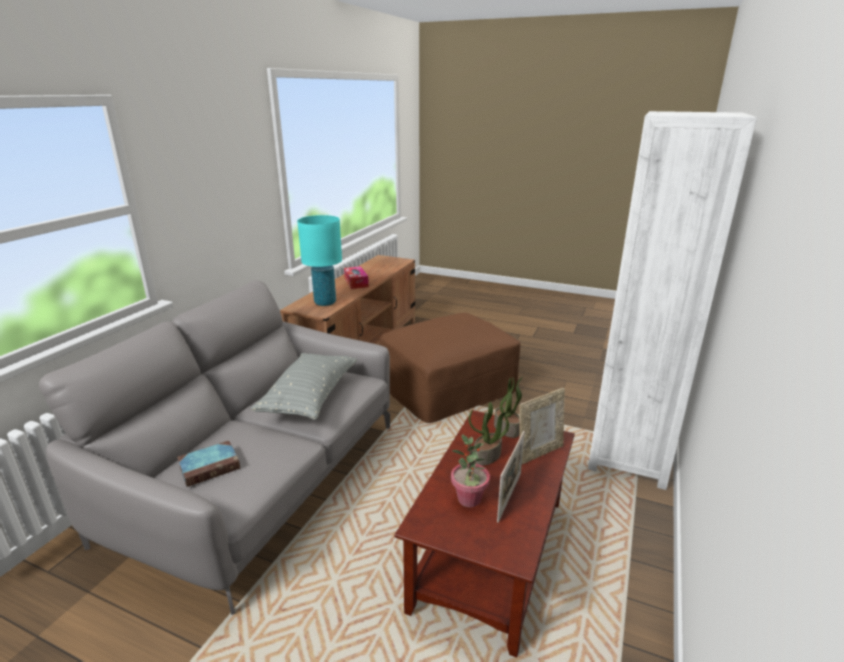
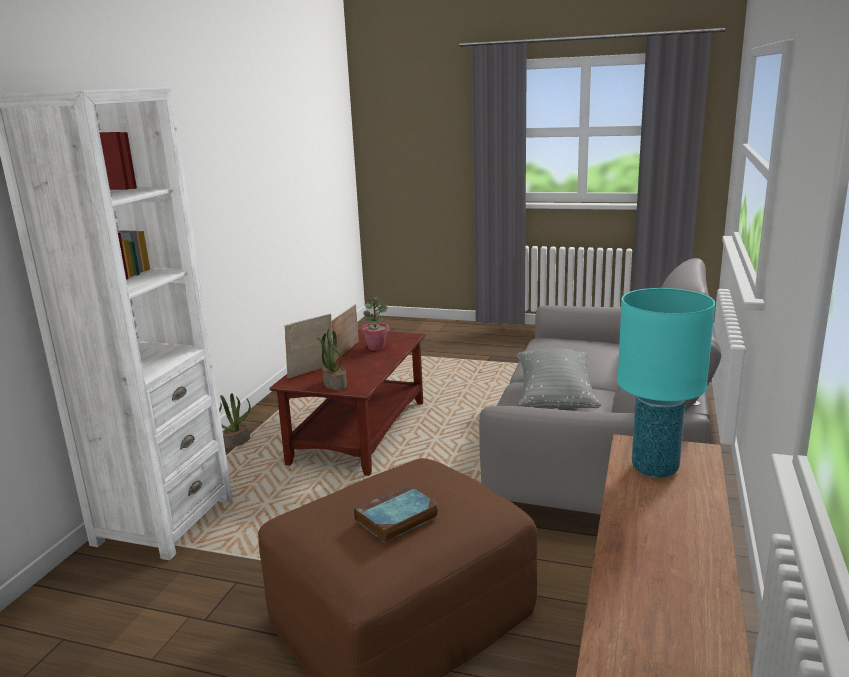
camera: 175 degrees right, 5 degrees down
book [177,441,240,487] -> book moved to [354,485,438,543]
tissue box [344,266,369,289] -> none
potted plant [469,402,509,465] -> potted plant moved to [219,393,250,449]

